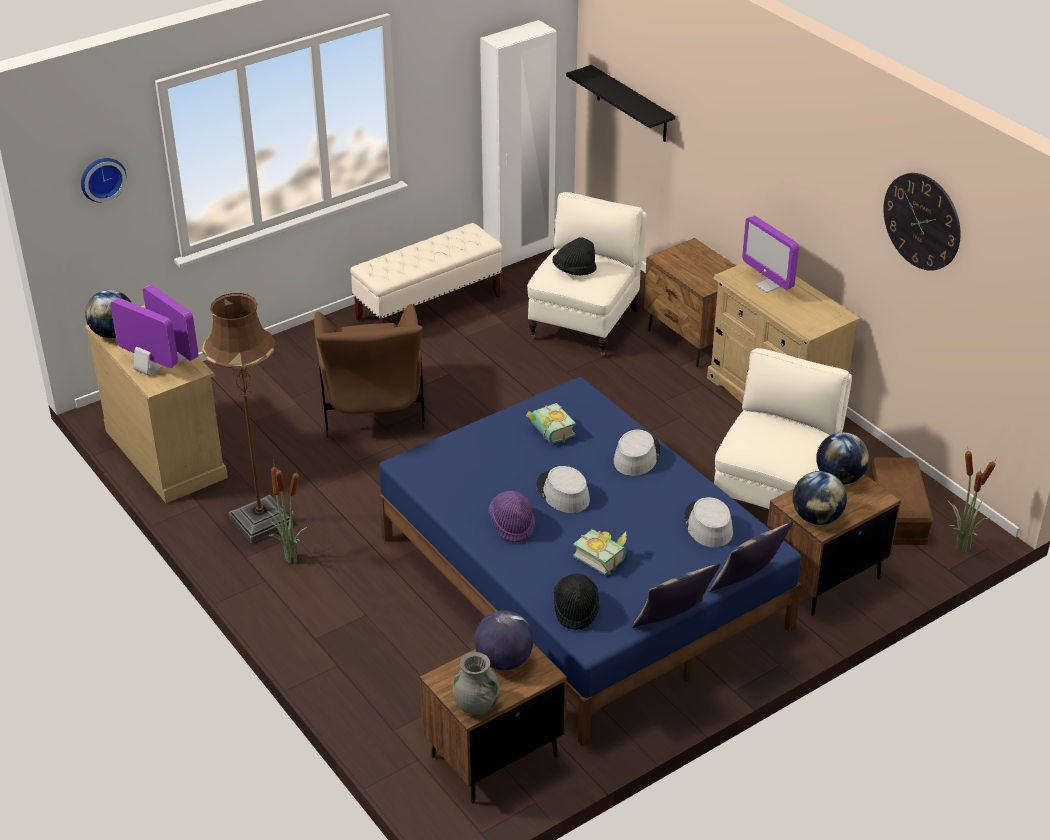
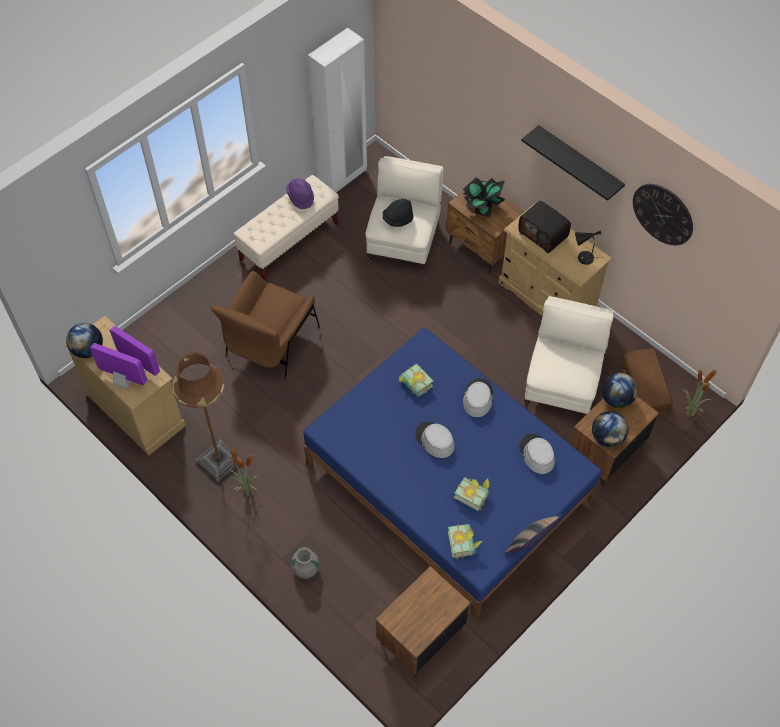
camera: 10 degrees left, 20 degrees up
wall clock [81,158,127,203] -> none
brown armchair [314,304,425,438] -> brown armchair turned 45 degrees clockwise [210,271,320,381]
grey vase [453,652,500,715] -> grey vase moved to [291,547,319,579]
globe [474,611,533,670] -> none
purple hat [489,491,535,542] -> purple hat moved to [286,178,314,209]
black hat [554,573,599,630] -> book [448,524,482,559]
black shelf [566,65,676,142] -> black shelf moved to [521,125,625,201]
pillow [709,521,793,592] -> none
monitor [742,215,799,293] -> radio [519,201,571,253]
none -> potted plant [462,177,505,217]
none -> black table lamp [575,230,601,265]

